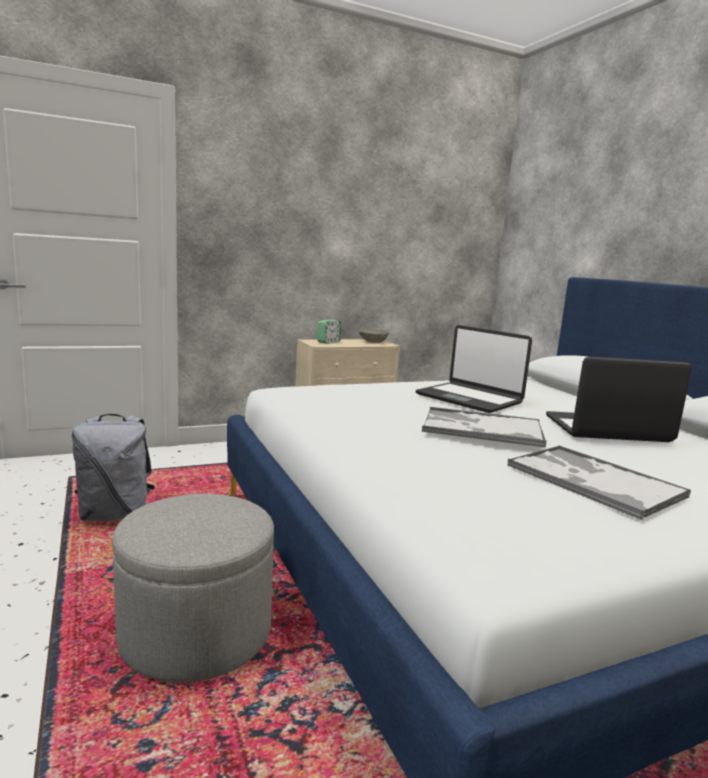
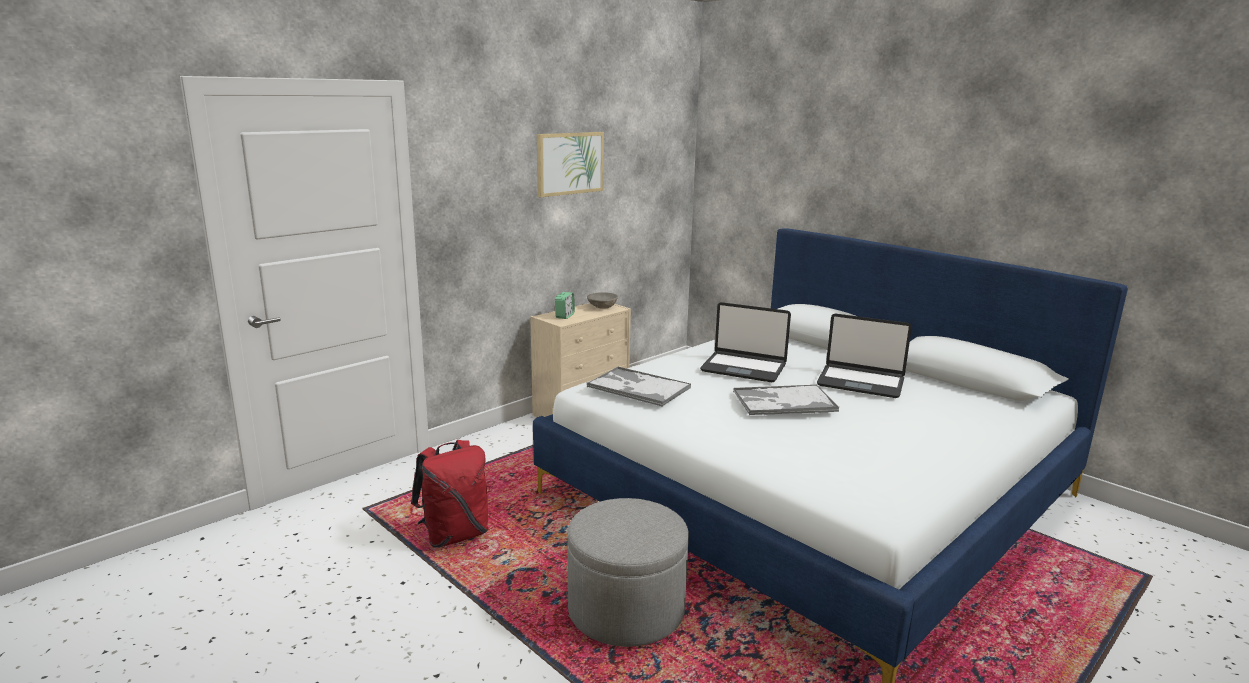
camera: 20 degrees left, 5 degrees up
grey backpack [72,414,155,521] -> red backpack [411,440,489,548]
tray [508,445,691,520] -> tray moved to [587,366,691,407]
laptop [546,357,692,442] -> laptop turned 135 degrees counterclockwise [817,313,912,398]
none -> picture [537,132,604,197]

